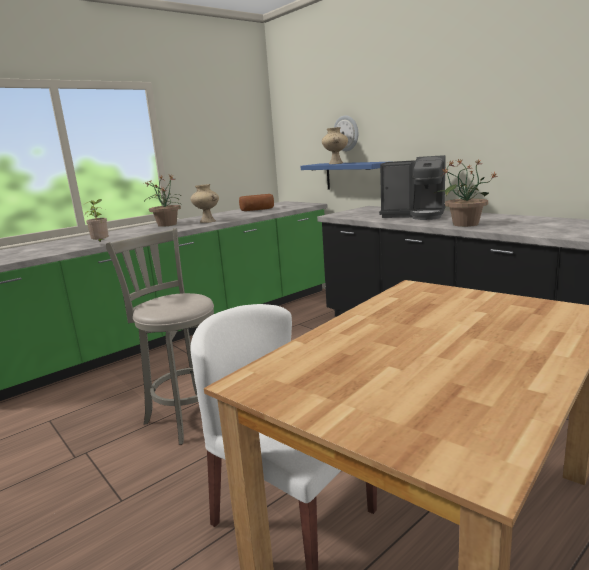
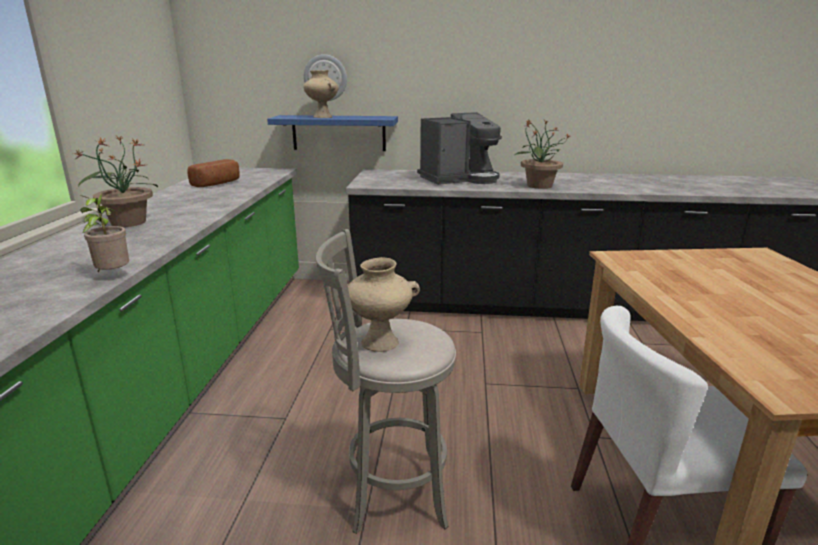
camera: 45 degrees left, 5 degrees up
beige vase [190,184,219,223] -> beige vase moved to [338,257,420,352]

